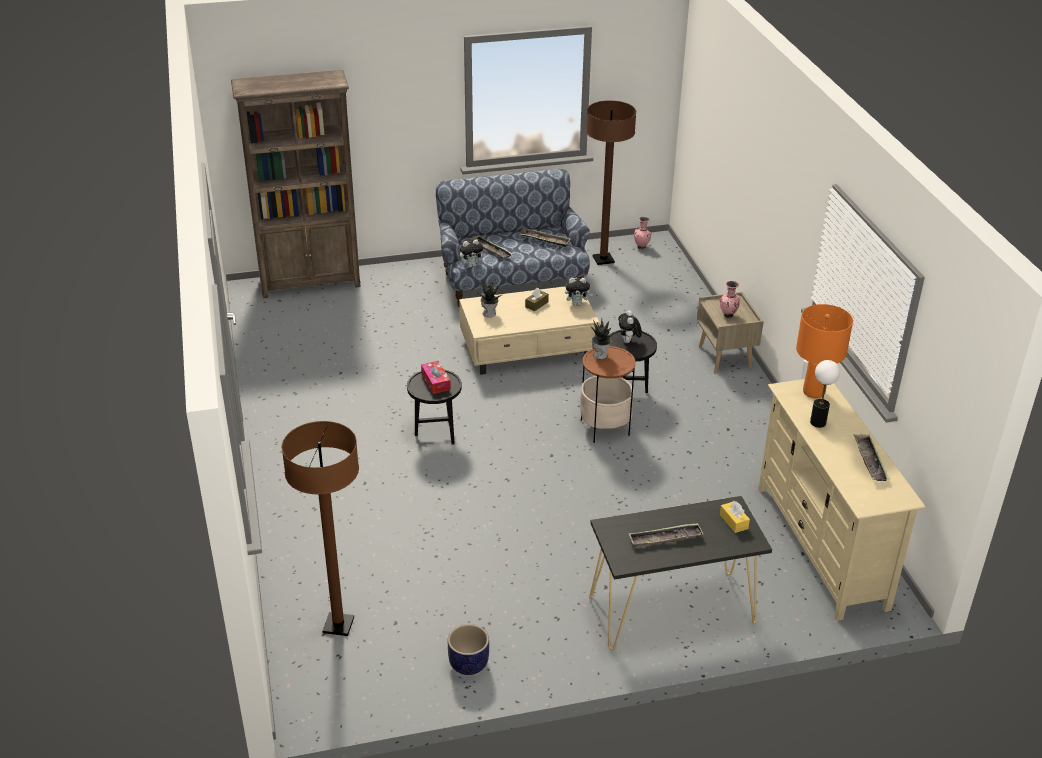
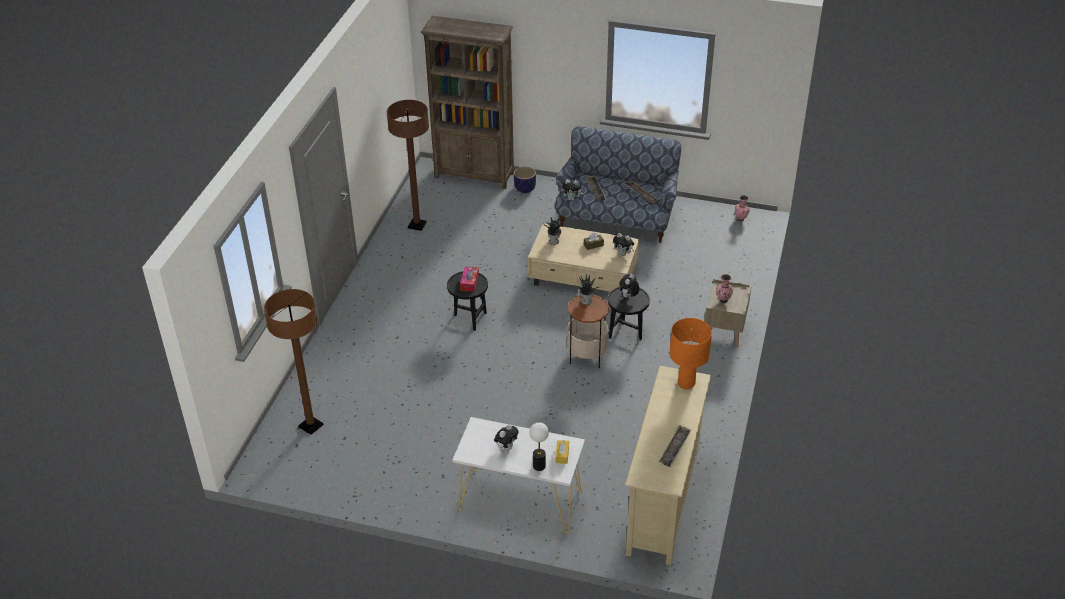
camera: 30 degrees right, 5 degrees up
planter [448,624,489,675] -> planter moved to [514,166,536,193]
brown floor lamp [586,100,636,265] -> brown floor lamp moved to [387,100,429,231]
black console table [589,496,772,650] -> white console table [452,417,585,534]
tray [629,523,703,547] -> plush toy [494,424,519,452]
table lamp [810,360,840,428] -> table lamp moved to [529,422,549,471]

